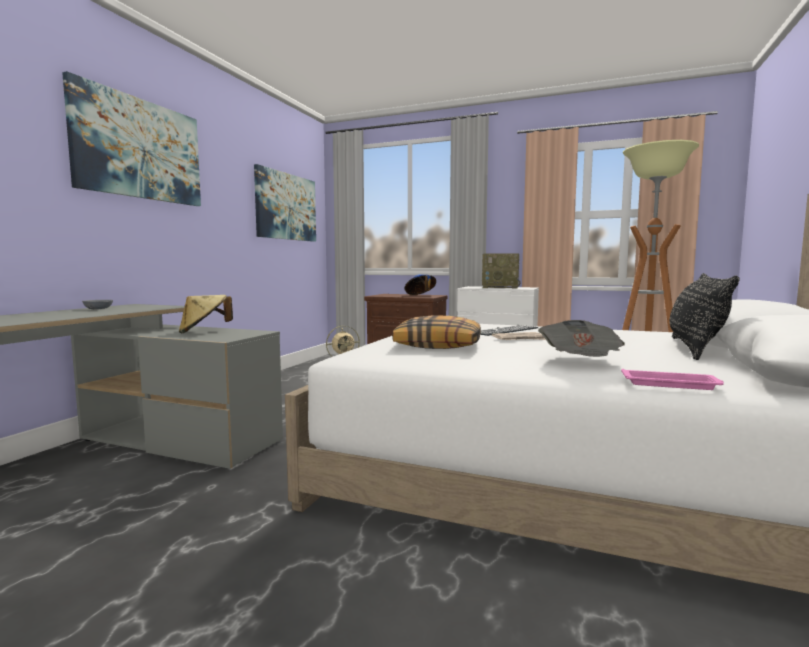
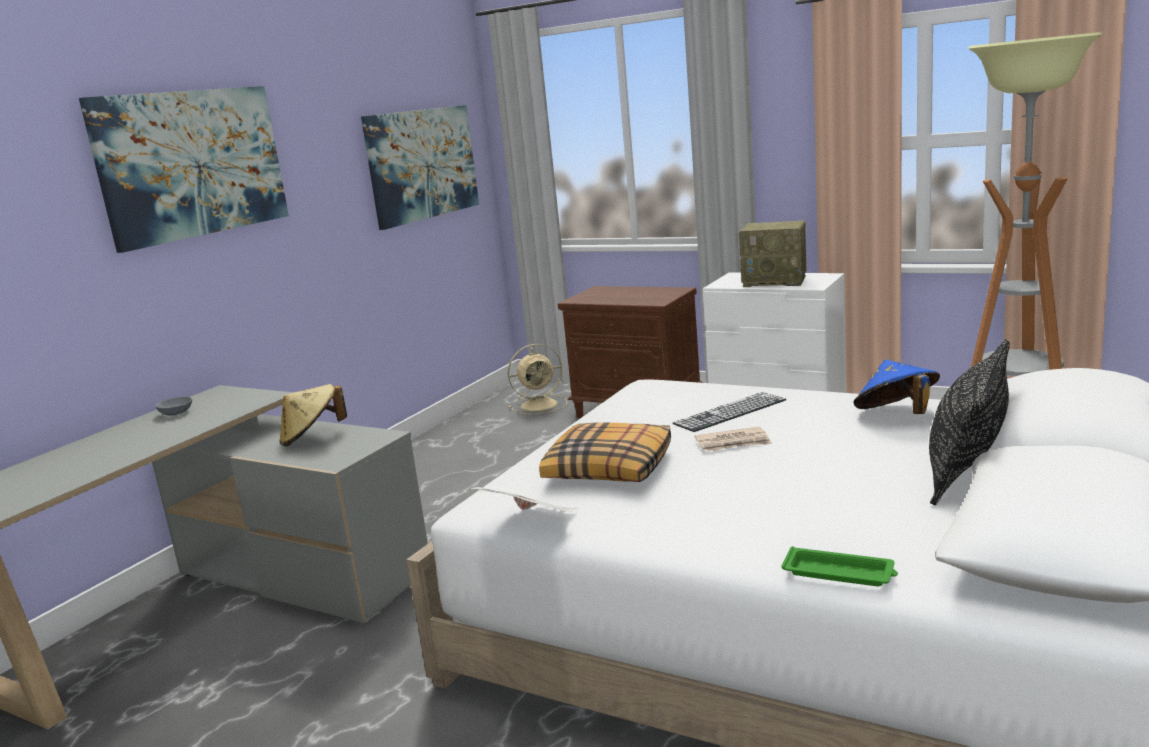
camera: 10 degrees right, 10 degrees up
blue hat [405,275,436,295] -> blue hat moved to [854,360,940,414]
newspaper [538,320,625,357] -> newspaper moved to [471,487,579,512]
pink tray [621,369,724,390] -> green tray [781,546,898,586]

